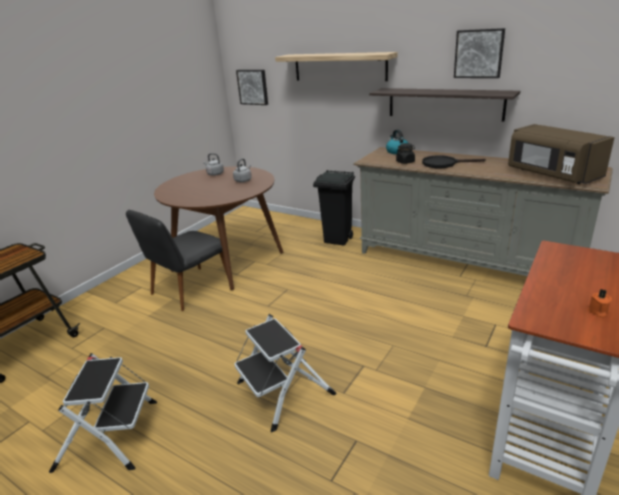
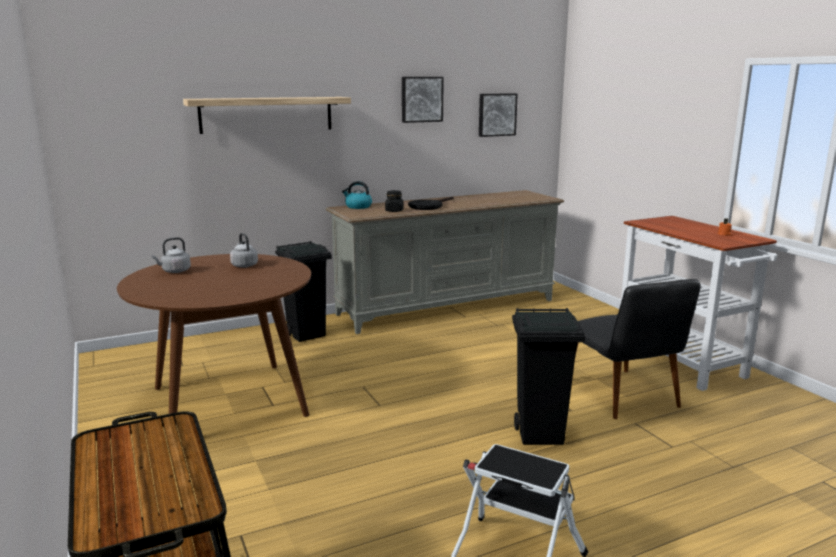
camera: 60 degrees left, 10 degrees down
black chair [126,210,228,311] -> black chair moved to [575,279,701,419]
step ladder [234,314,337,433] -> black trash can [512,308,585,445]
picture [236,70,268,105] -> picture moved to [479,93,518,137]
shelf [369,88,520,122] -> none
brown microwave [508,124,615,184] -> none

